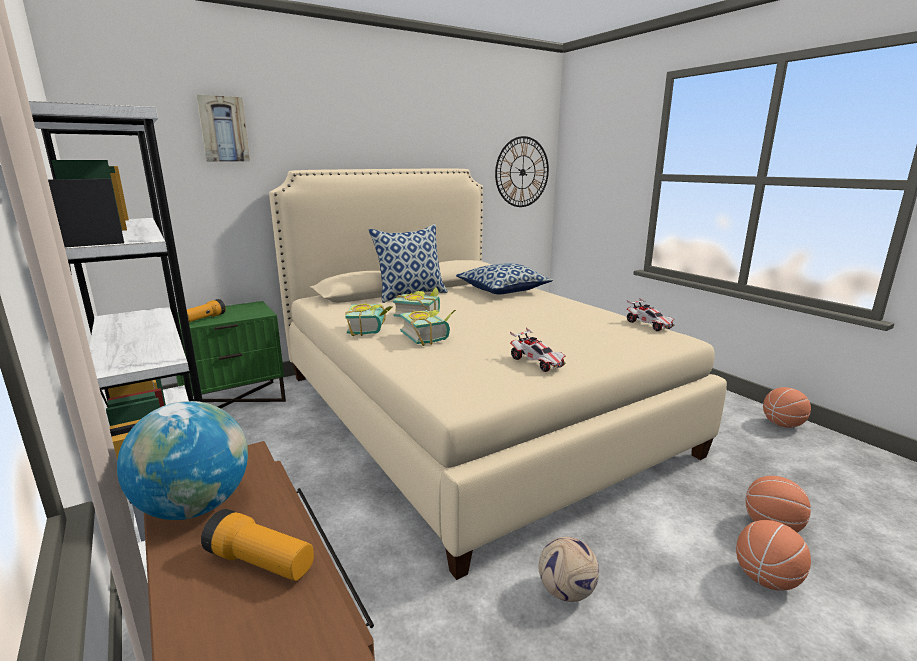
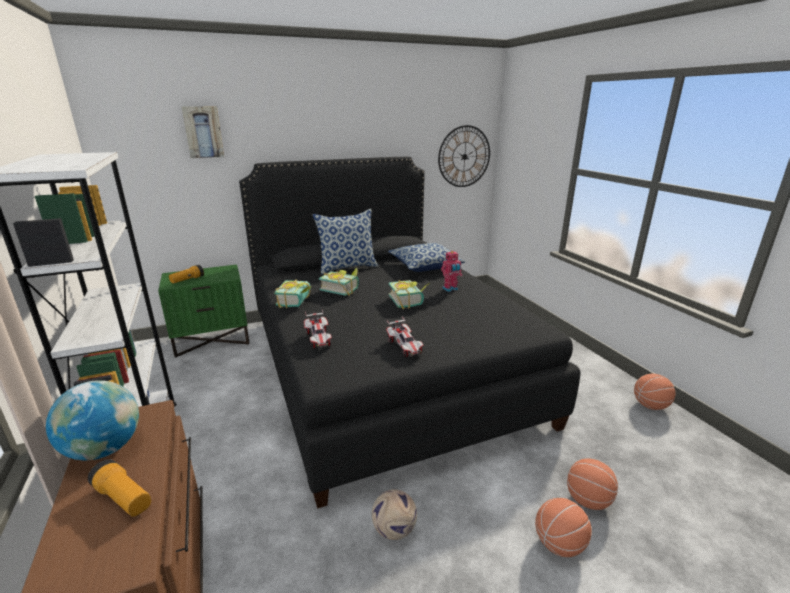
camera: 10 degrees right, 5 degrees up
beige bed [269,168,727,580] -> black bed [239,157,580,509]
book [400,310,456,346] -> book moved to [389,280,430,309]
toy car [627,298,674,331] -> toy car moved to [304,310,332,348]
none -> toy robot [441,251,462,292]

